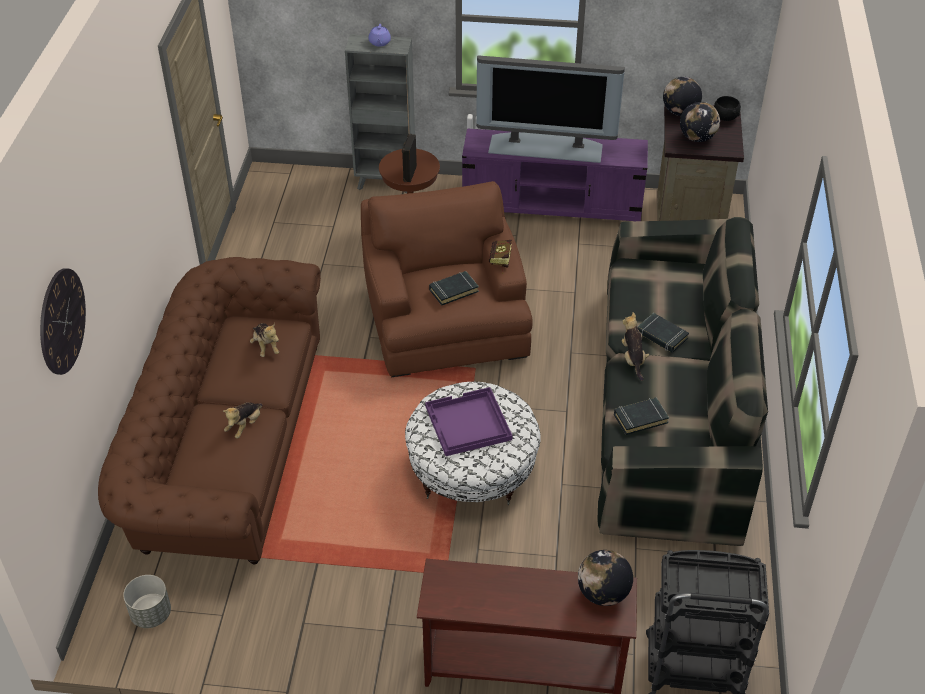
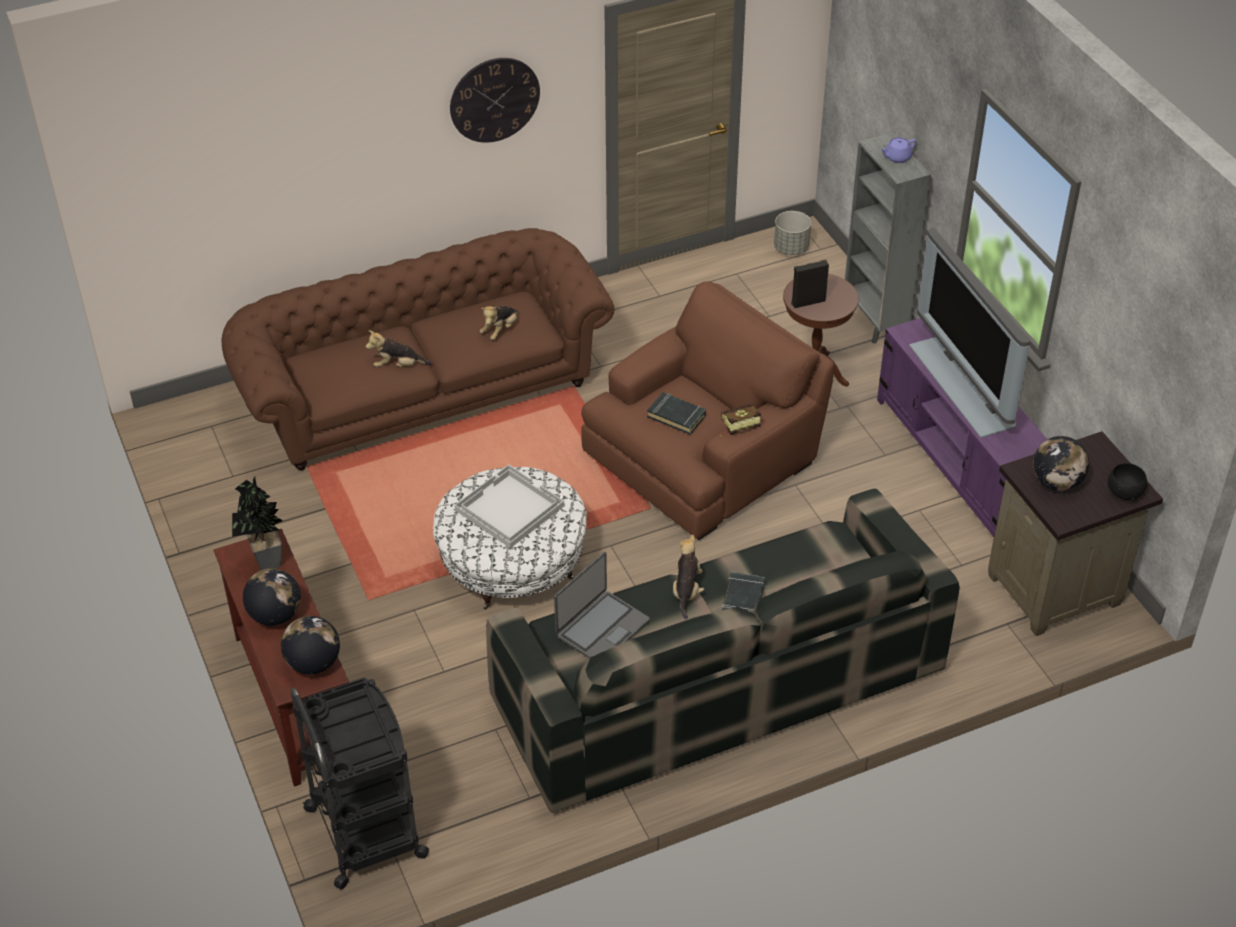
camera: 60 degrees right, 0 degrees up
wall clock [40,268,86,375] -> wall clock moved to [450,58,540,143]
grey planter [123,575,171,628] -> grey planter moved to [774,211,811,255]
purple tray [425,387,512,456] -> white tray [454,465,564,548]
black book [614,397,669,435] -> laptop [554,552,650,659]
plush toy [622,312,649,381] -> plush toy turned 45 degrees counterclockwise [673,534,704,620]
globe [663,77,702,116] -> globe moved to [243,568,301,626]
none -> potted plant [232,477,283,570]

